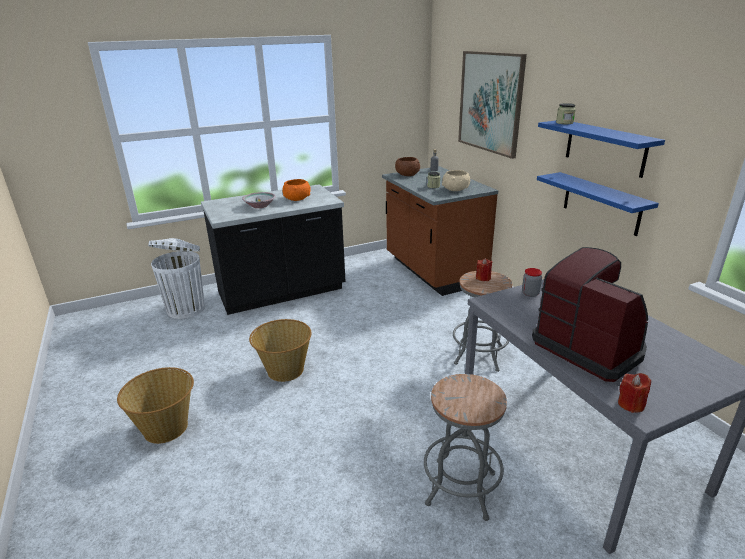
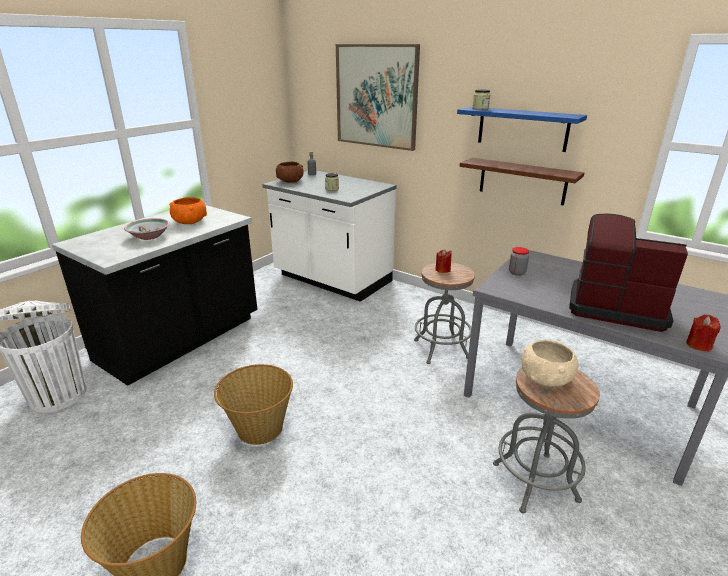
camera: 30 degrees left, 0 degrees up
brown counter [382,166,498,296] -> white counter [262,171,397,302]
beige bowl [442,170,470,191] -> beige bowl moved to [522,340,579,387]
blue shelf [537,172,659,236] -> brown shelf [459,158,584,206]

